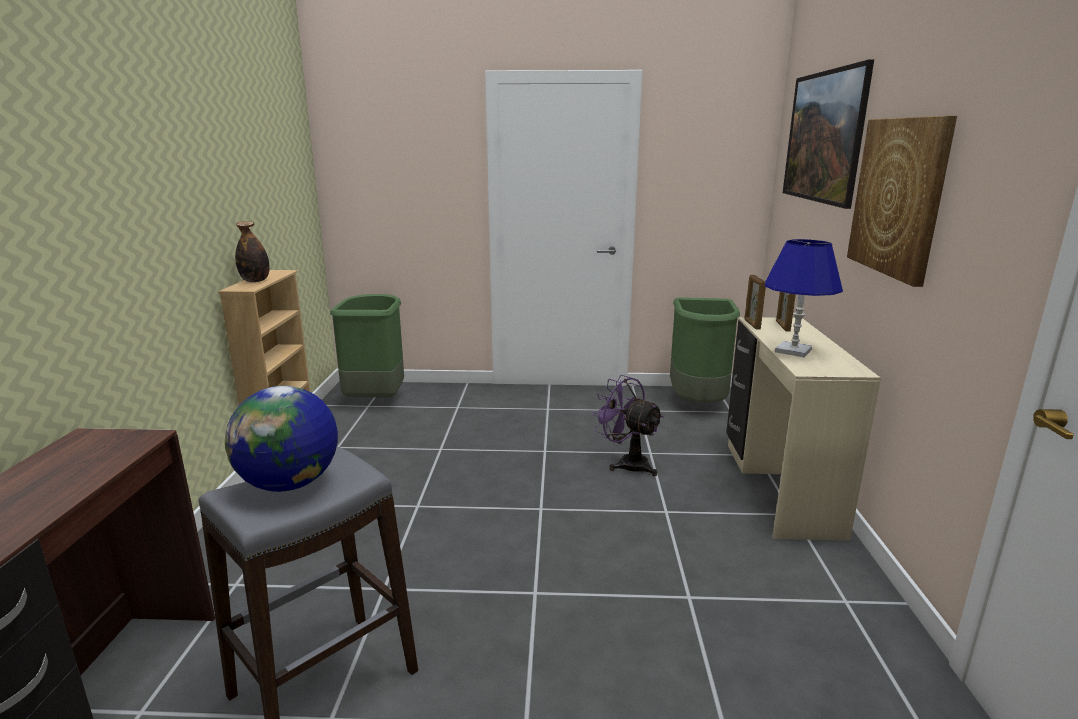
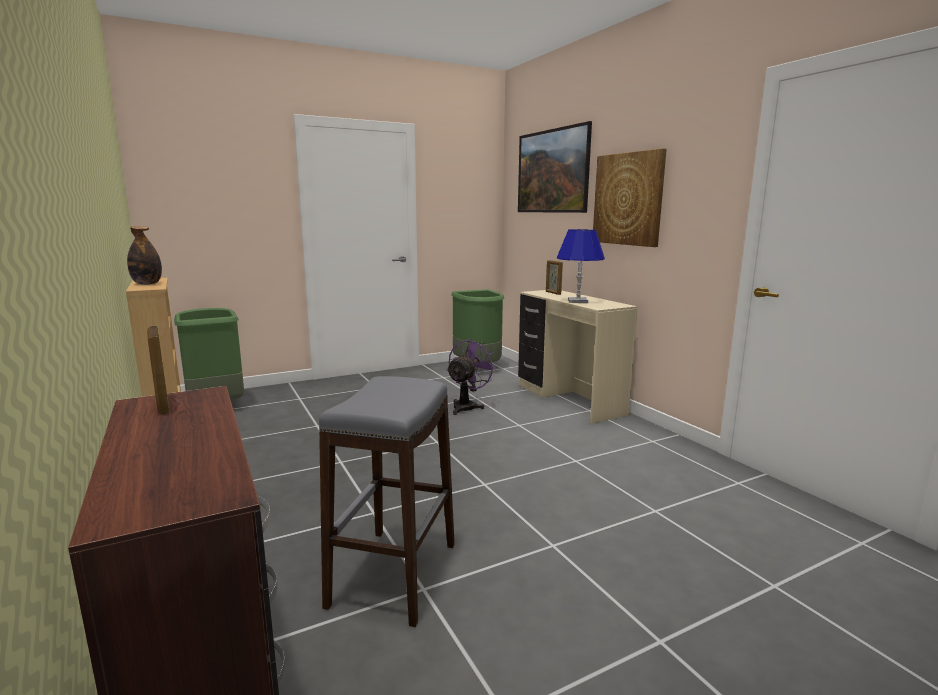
camera: 30 degrees left, 5 degrees down
globe [225,386,338,492] -> none
purple fan [592,375,664,476] -> purple fan turned 105 degrees clockwise [447,339,497,415]
picture frame [744,275,766,330] -> picture frame moved to [147,326,169,414]

